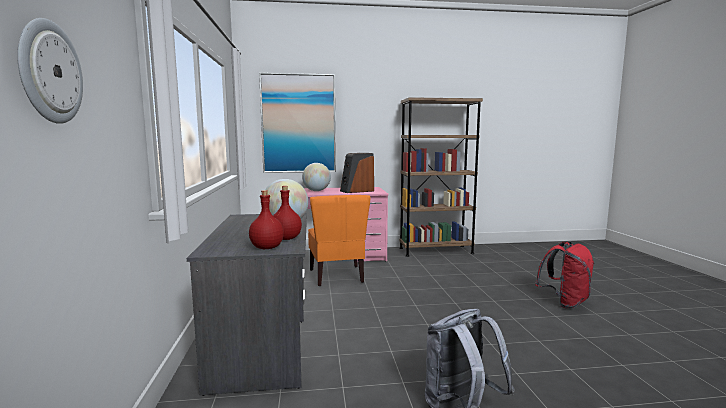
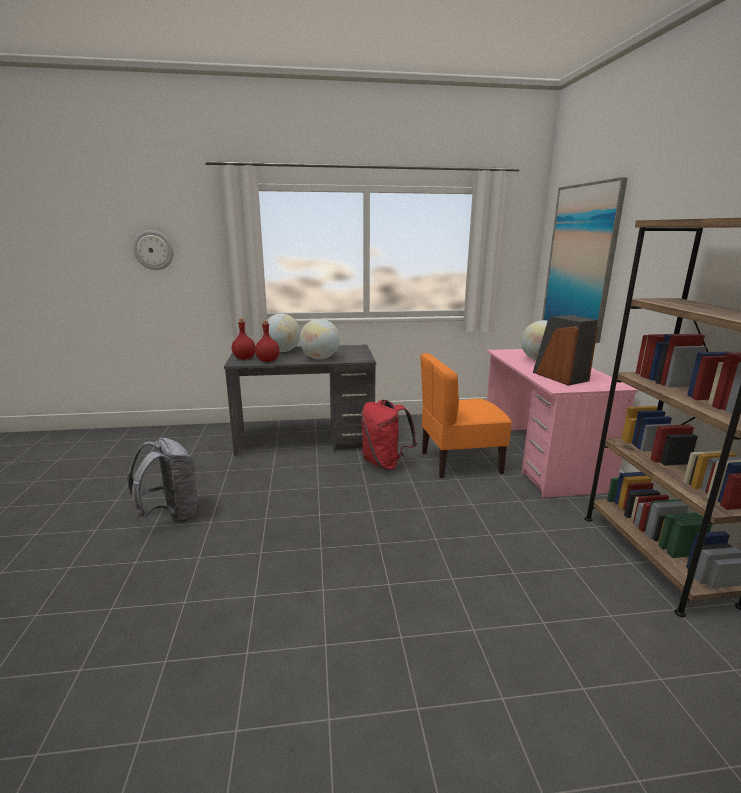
camera: 90 degrees right, 10 degrees up
red backpack [535,241,594,308] -> red backpack moved to [361,400,417,471]
none -> globe [262,314,301,352]

